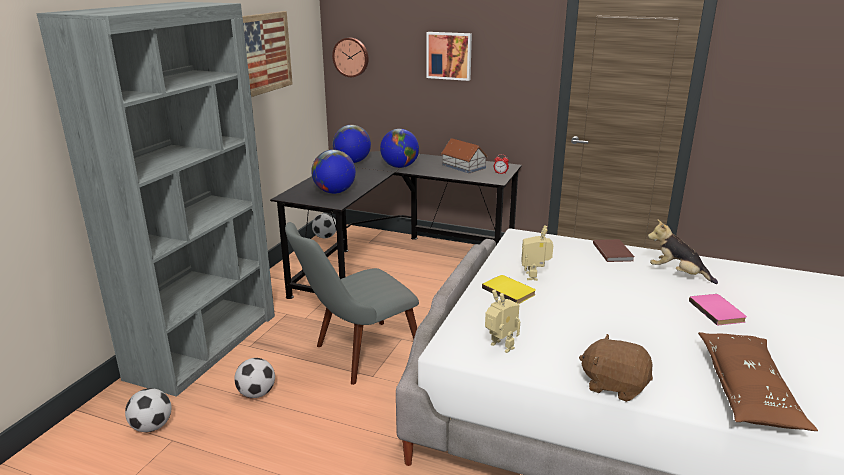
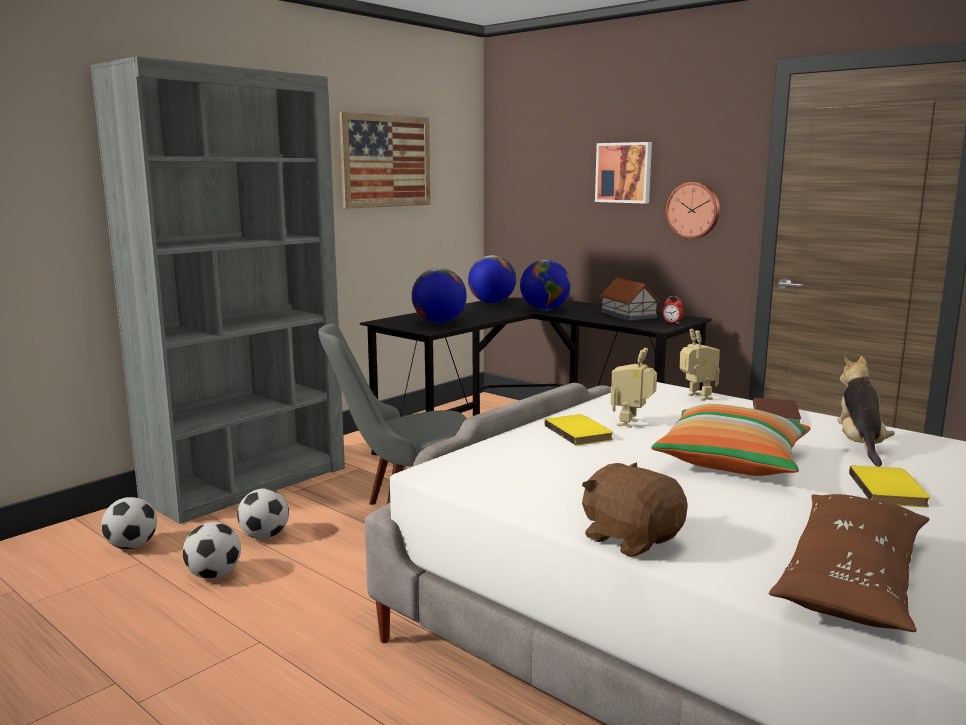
camera: 20 degrees right, 10 degrees down
football [312,213,336,238] -> football moved to [183,522,241,579]
wall clock [332,38,369,77] -> wall clock moved to [665,182,720,239]
toy robot [485,290,520,353] -> toy robot moved to [679,329,720,401]
plush toy [648,219,718,284] -> plush toy turned 45 degrees clockwise [837,356,895,467]
pink book [689,294,747,325] -> yellow book [849,465,930,507]
none -> pillow [651,404,811,476]

